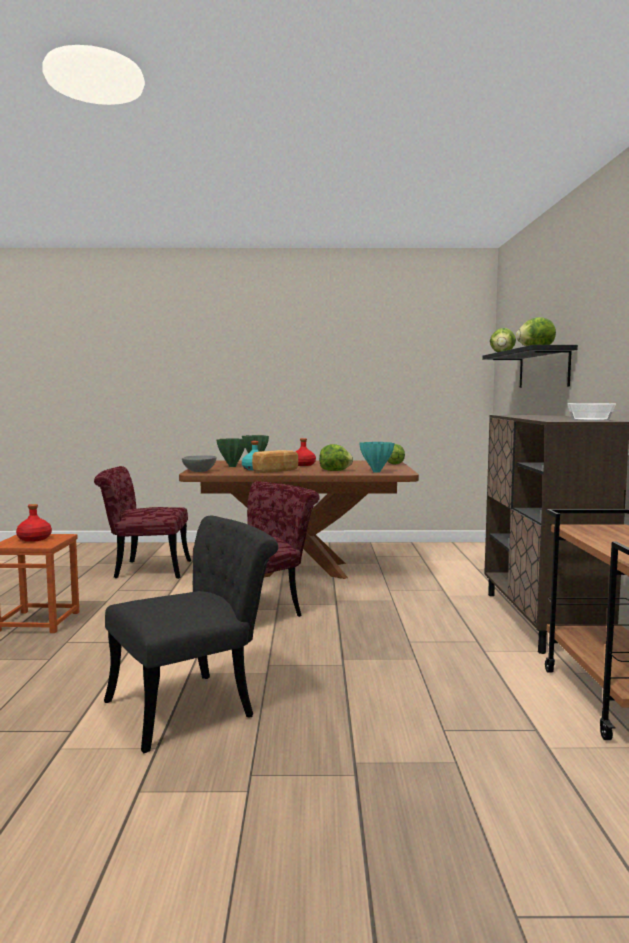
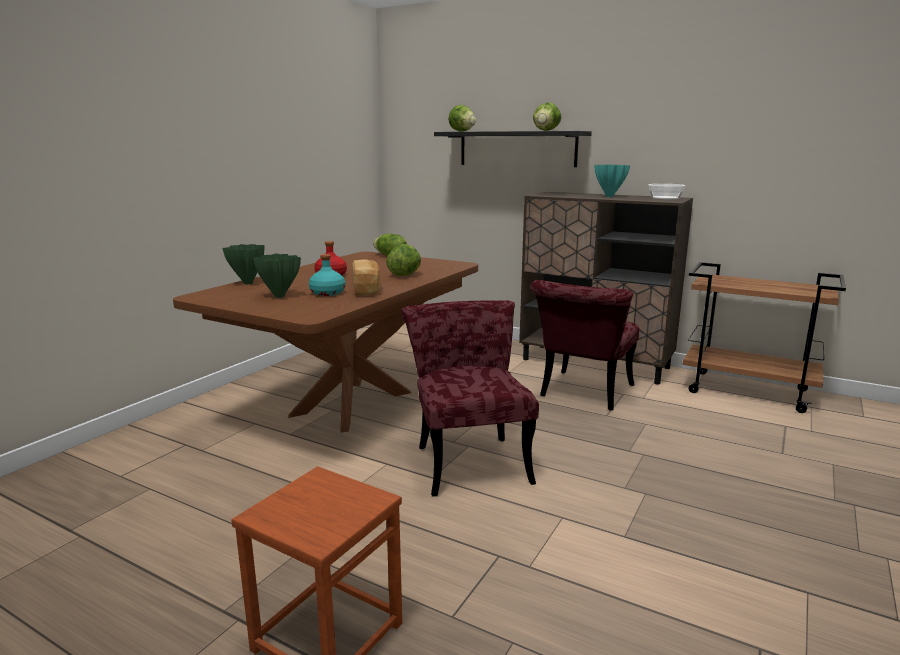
camera: 60 degrees left, 10 degrees up
red bottle [16,504,52,542] -> none
red chair [94,466,191,579] -> red chair moved to [531,280,639,410]
black chair [104,516,278,753] -> none
grey bowl [182,455,216,472] -> none
turquoise vase [359,442,394,473] -> turquoise vase moved to [594,165,630,197]

